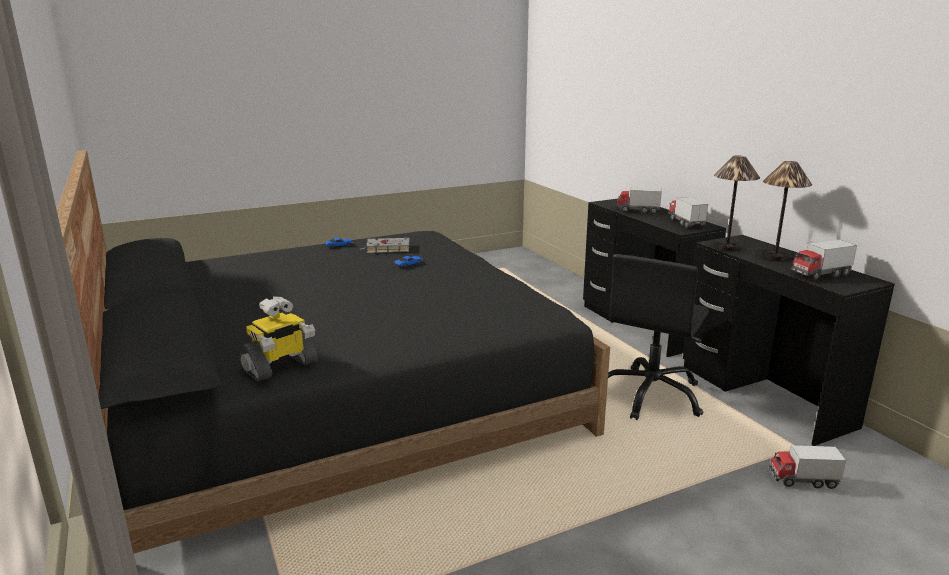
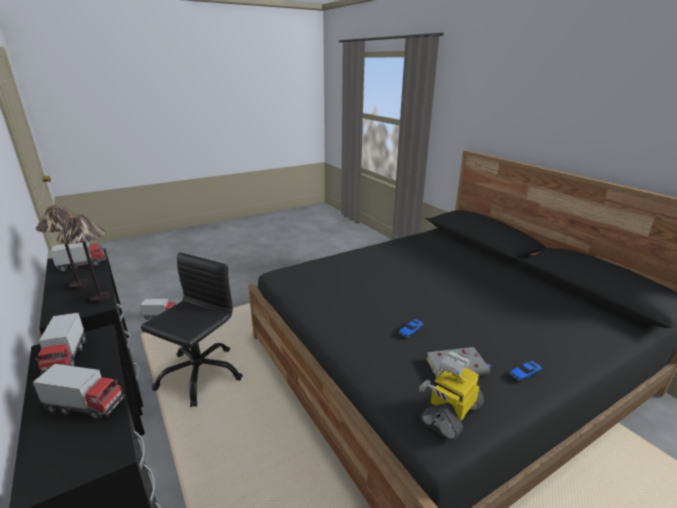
camera: 175 degrees right, 5 degrees up
toy robot [239,296,318,381] -> toy robot moved to [419,351,484,440]

